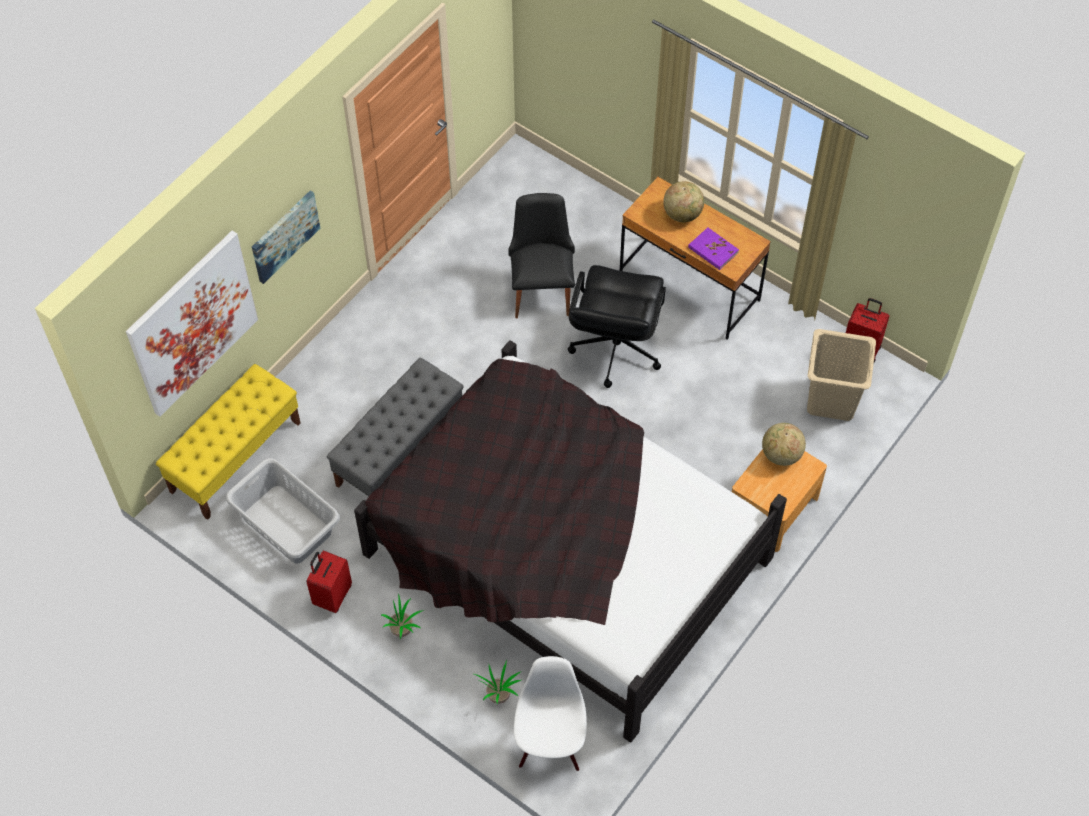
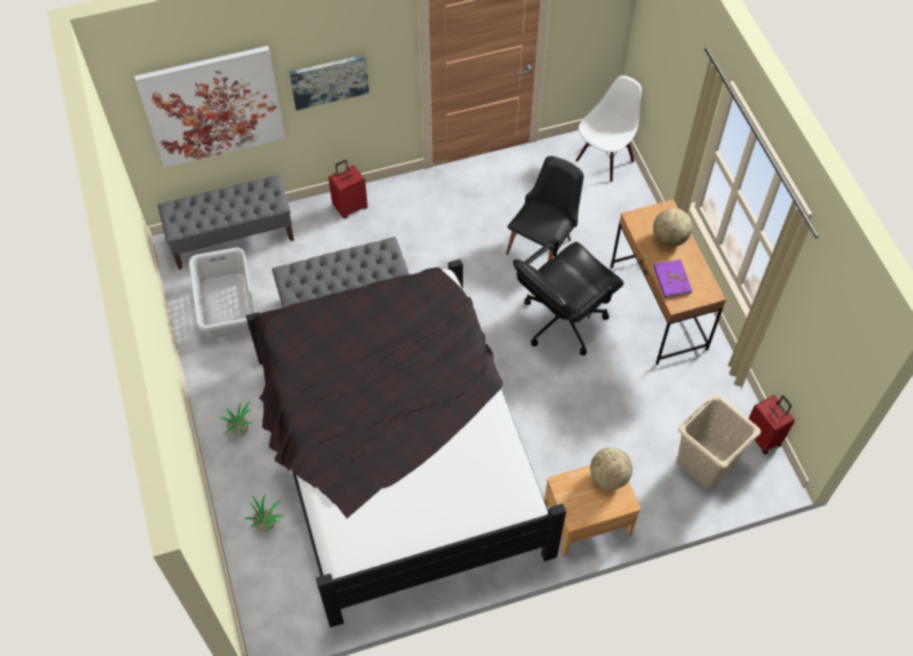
camera: 35 degrees right, 0 degrees up
yellow bench [156,364,301,520] -> grey bench [158,175,294,270]
red suitcase [307,550,352,613] -> red suitcase moved to [328,160,368,218]
white chair [514,656,587,771] -> white chair moved to [576,75,642,182]

